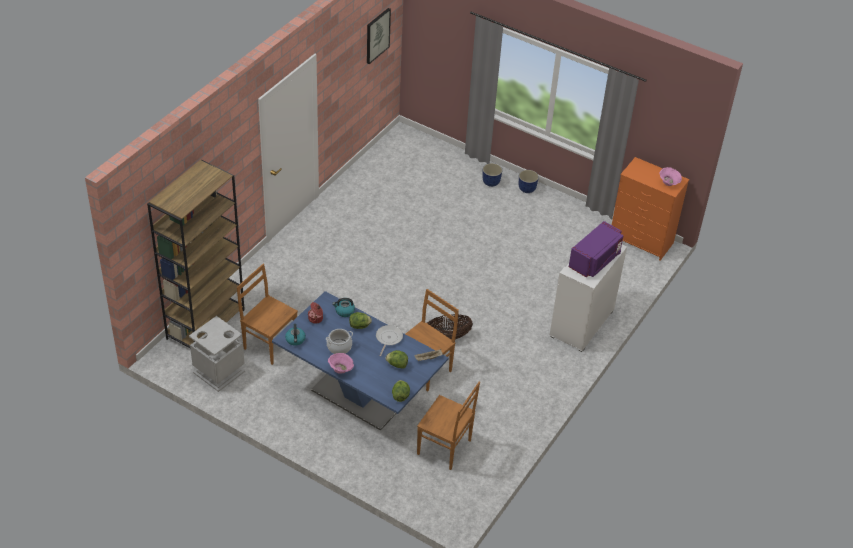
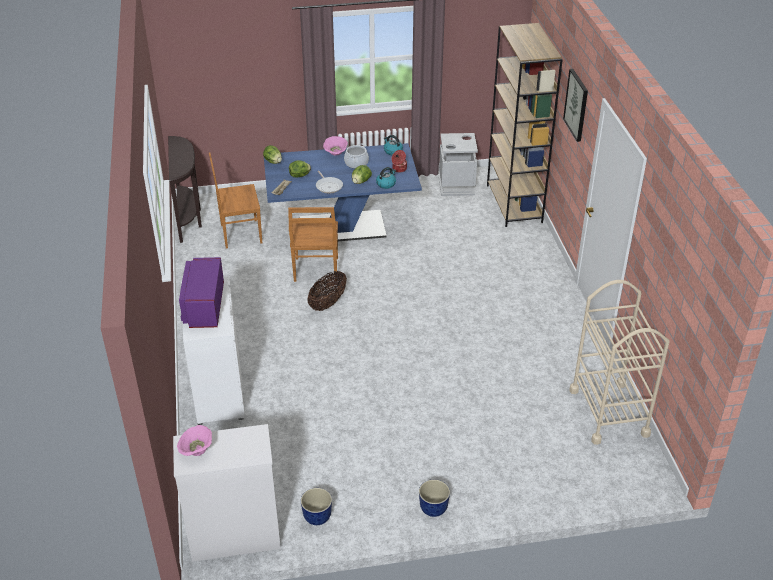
camera: 140 degrees right, 5 degrees down
brown chair [237,264,298,365] -> none
picture [367,8,391,64] -> picture moved to [563,69,588,142]
planter [483,163,502,187] -> planter moved to [301,488,332,525]
orange dresser [612,157,689,261] -> white dresser [173,424,281,562]
none -> brown console table [168,136,202,243]
none -> beige cart [569,280,669,445]

